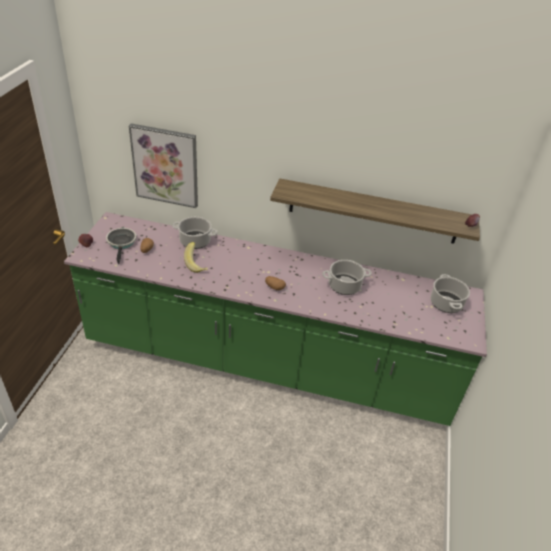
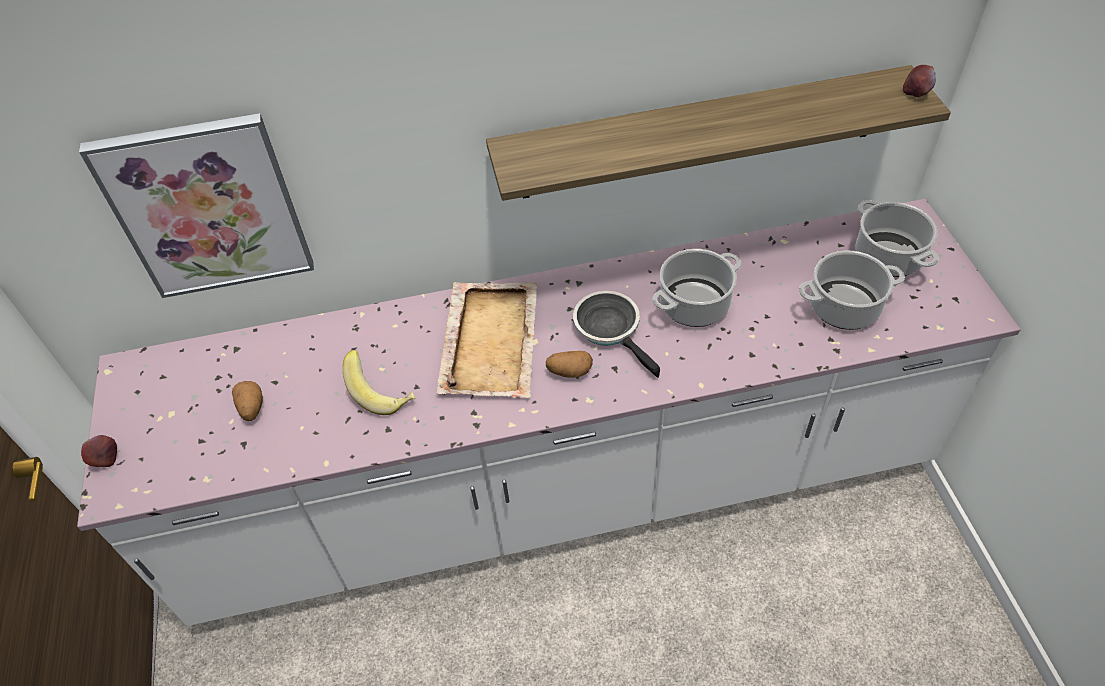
camera: 20 degrees left, 10 degrees up
green counter [64,212,487,426] -> white counter [77,199,1021,626]
frying pan [106,228,136,264] -> frying pan moved to [573,291,660,378]
cooking pot [172,217,218,249] -> cooking pot moved to [799,251,905,330]
none -> beige tray [437,282,537,398]

